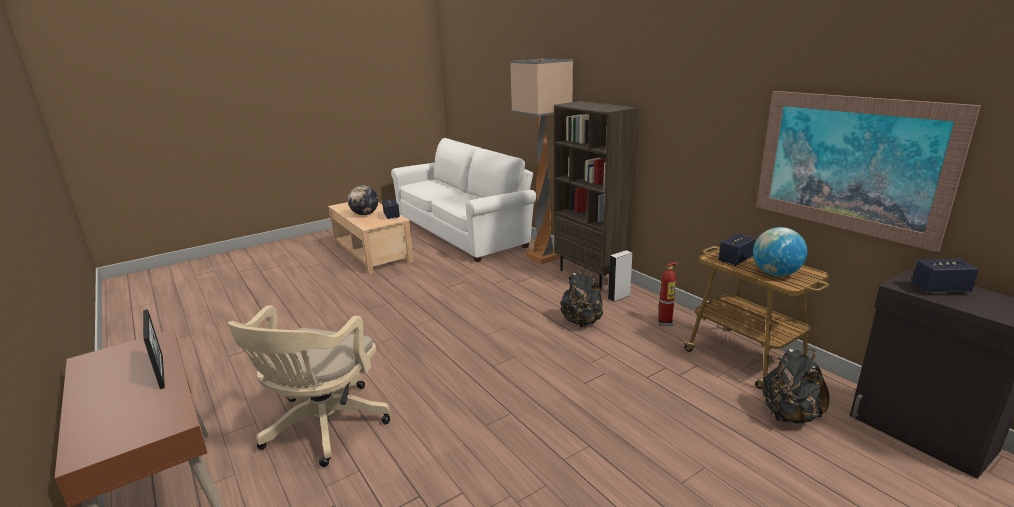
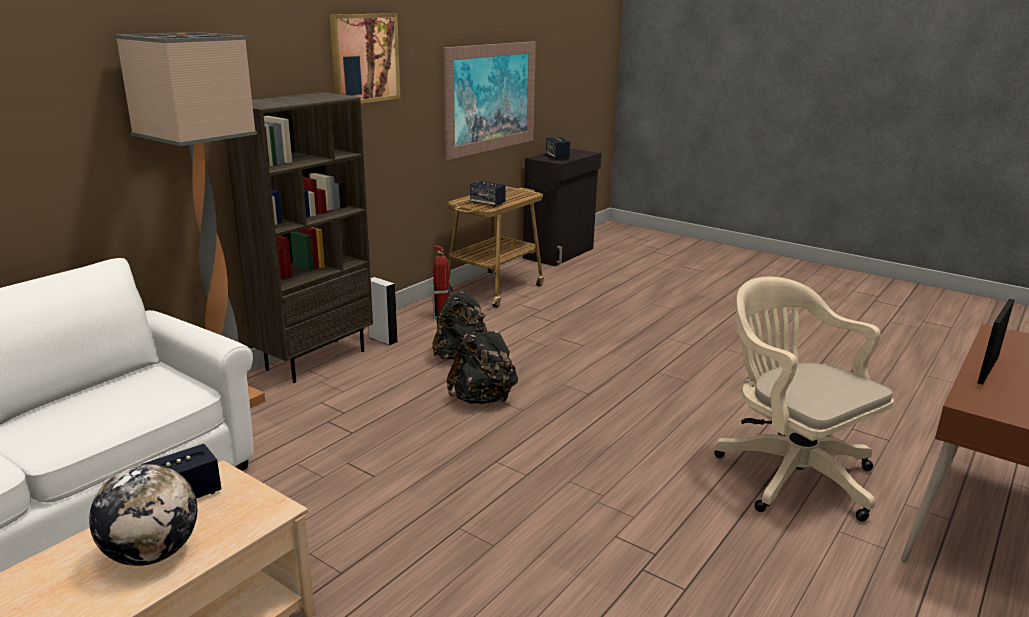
camera: 110 degrees left, 0 degrees up
beige office chair [228,305,390,467] -> beige office chair turned 120 degrees counterclockwise [714,277,894,522]
globe [753,227,807,276] -> none
black backpack [762,349,830,424] -> black backpack moved to [446,321,518,404]
none -> picture [330,13,400,104]

